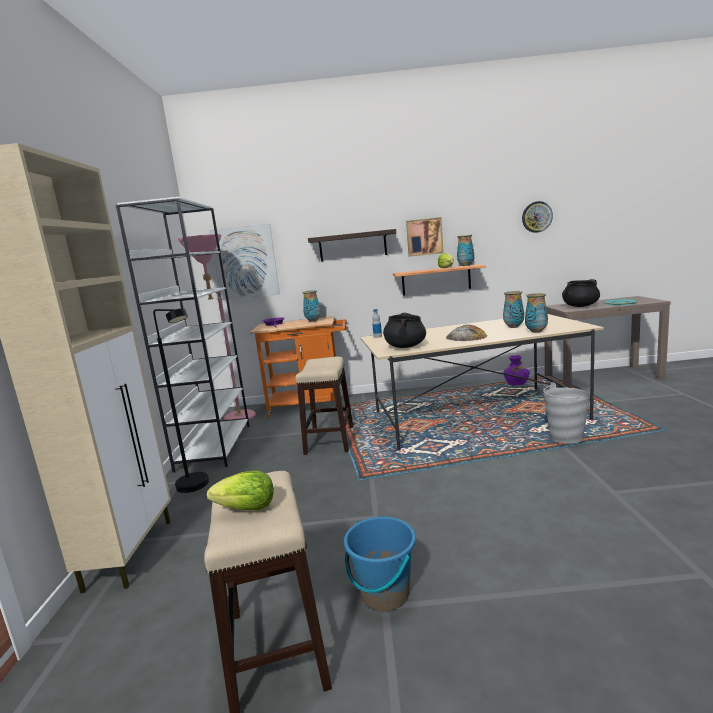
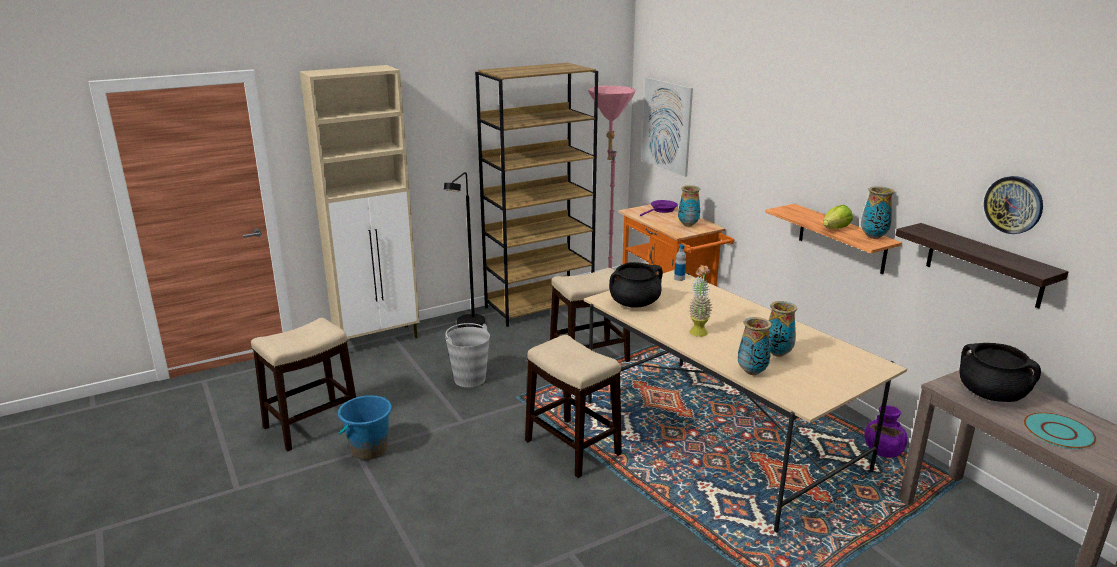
camera: 60 degrees right, 10 degrees up
white bookcase [116,197,250,473] -> brown bookcase [475,63,598,327]
lettuce [207,471,274,510] -> none
shelf [308,229,396,262] -> shelf moved to [895,223,1068,308]
picture [406,217,444,257] -> none
bread [446,325,487,341] -> potted plant [689,265,713,337]
grey bucket [543,382,590,444] -> grey bucket moved to [446,323,490,388]
none -> stool [525,335,622,478]

